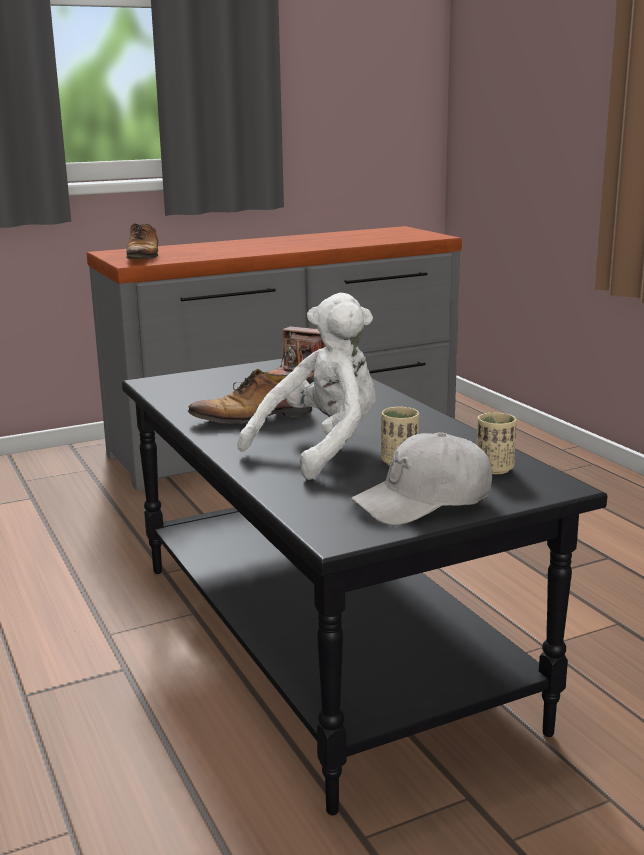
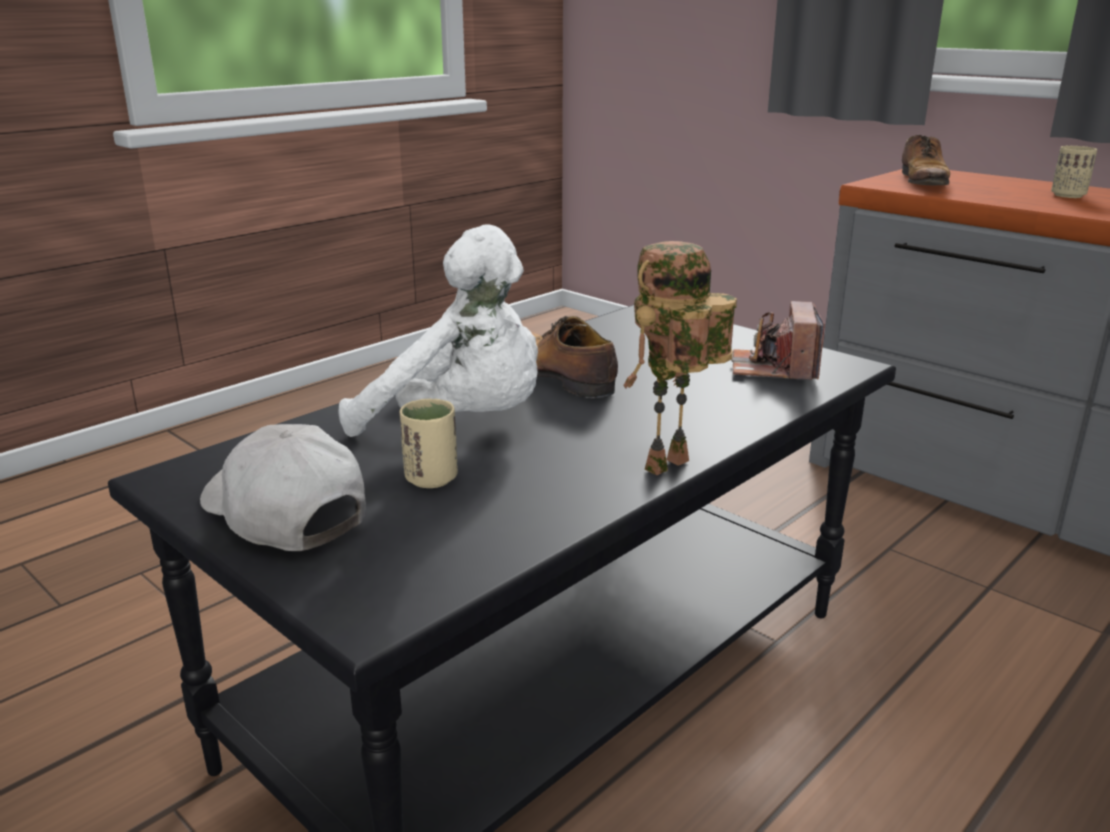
camera: 70 degrees right, 5 degrees up
shoe [126,223,158,259] -> shoe turned 60 degrees counterclockwise [902,135,950,193]
beige cup [477,412,516,474] -> beige cup moved to [1051,146,1097,198]
none -> toy robot [623,241,737,475]

